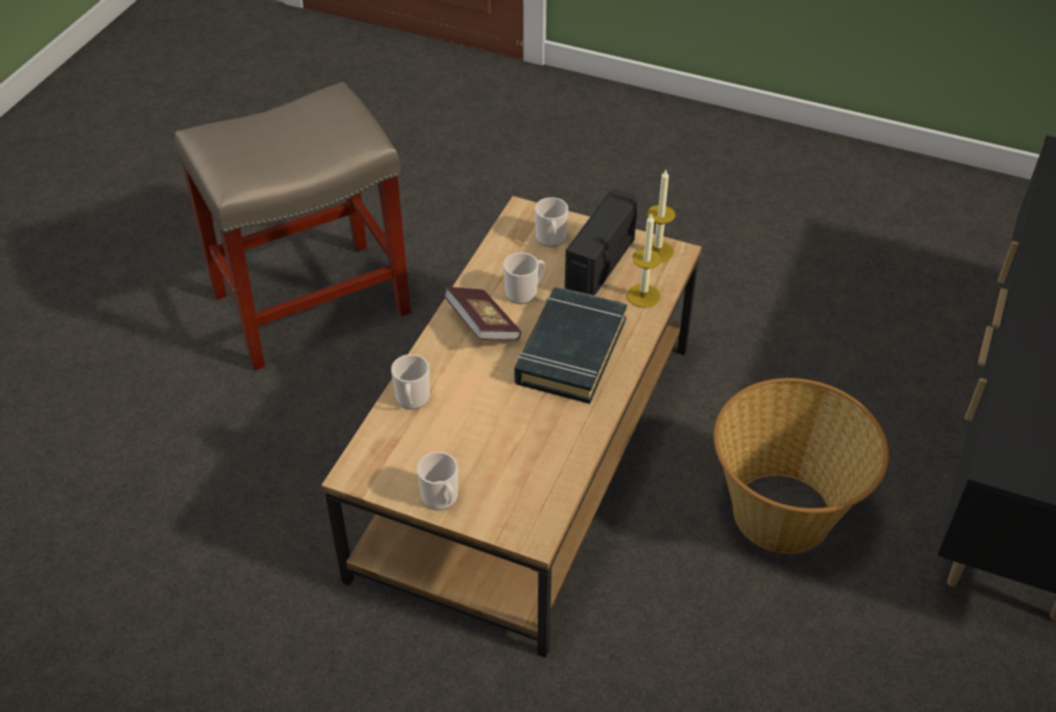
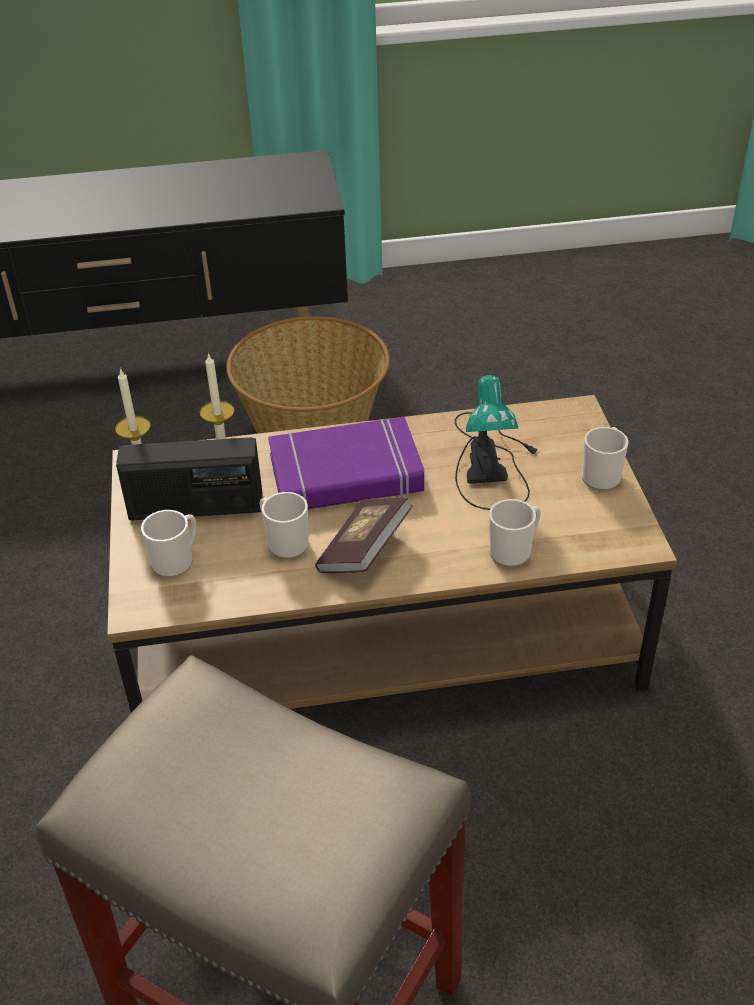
camera: 120 degrees left, 5 degrees down
black book [514,287,627,404] -> purple book [268,416,424,509]
none -> table lamp [455,375,540,510]

